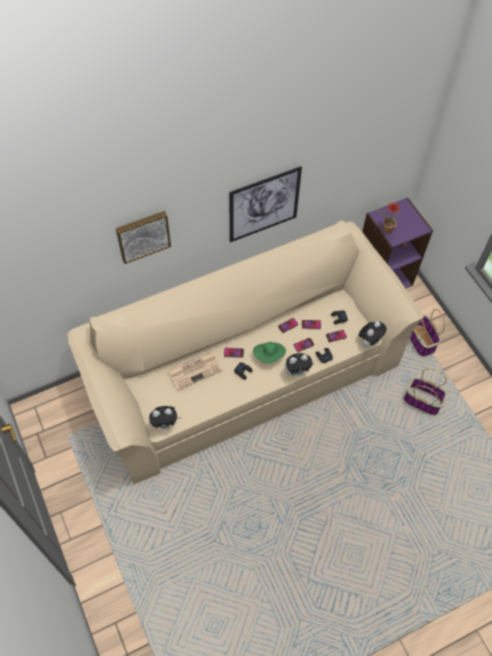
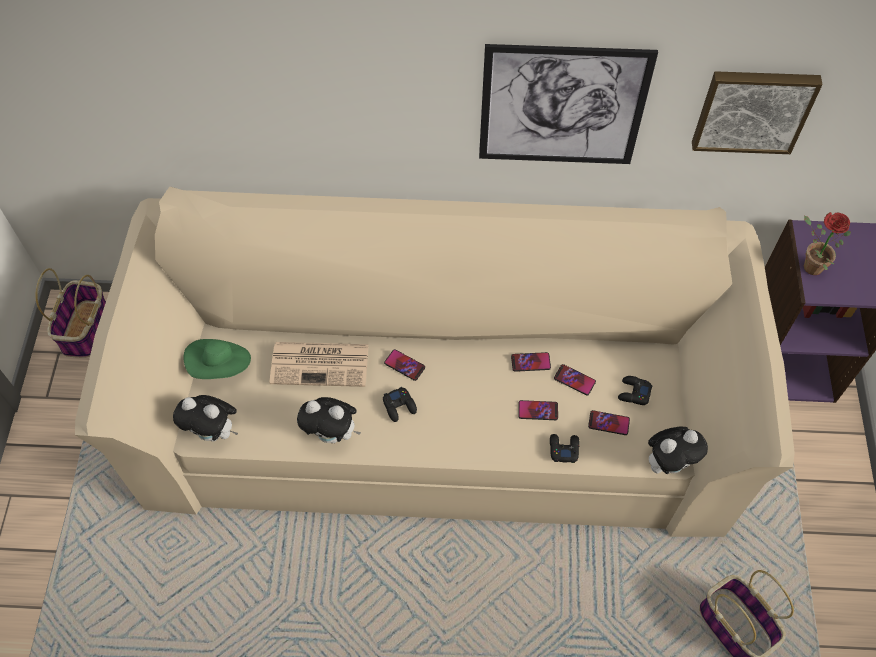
camera: 30 degrees right, 0 degrees up
picture [116,211,171,264] -> picture moved to [692,71,823,154]
green hat [253,342,286,363] -> green hat moved to [183,339,251,379]
plush toy [285,353,314,376] -> plush toy moved to [297,397,361,443]
basket [410,309,445,357] -> basket moved to [36,268,106,358]

